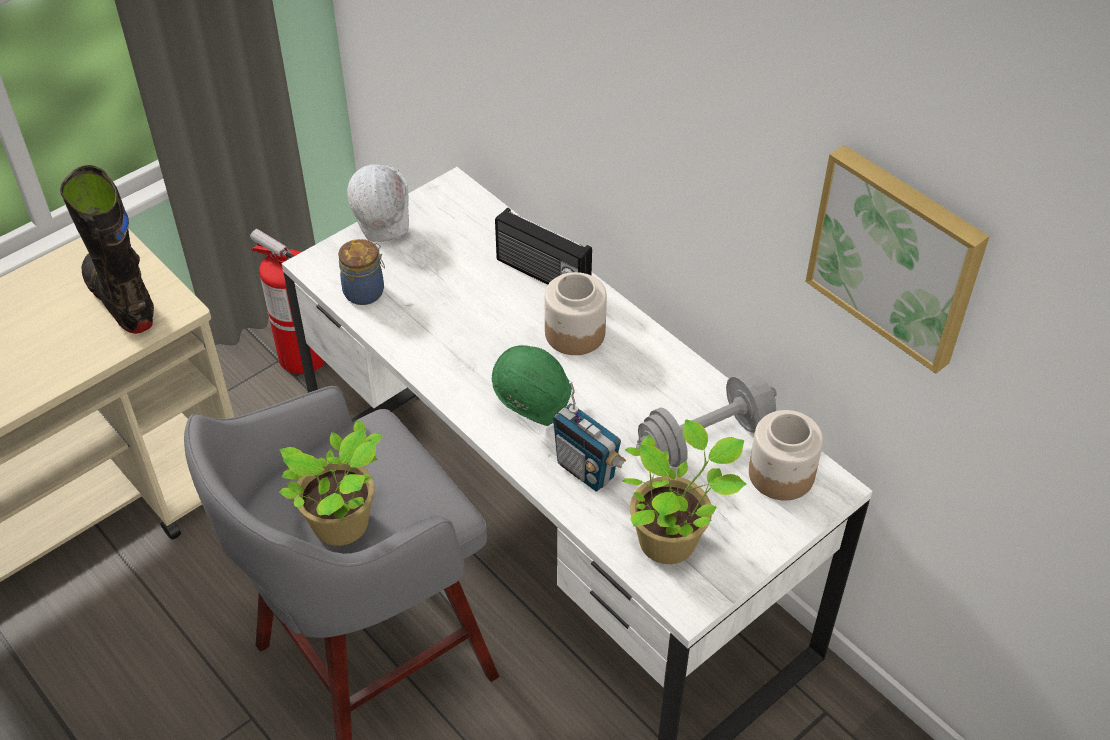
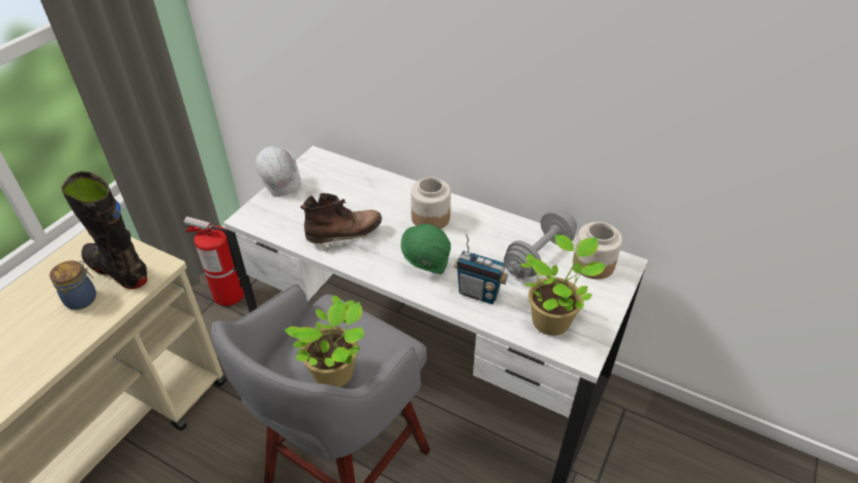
camera: 20 degrees left, 5 degrees down
jar [338,239,385,305] -> jar moved to [49,260,96,310]
radio [495,207,592,285] -> none
picture [805,145,990,374] -> none
none -> brown boot [300,193,382,252]

